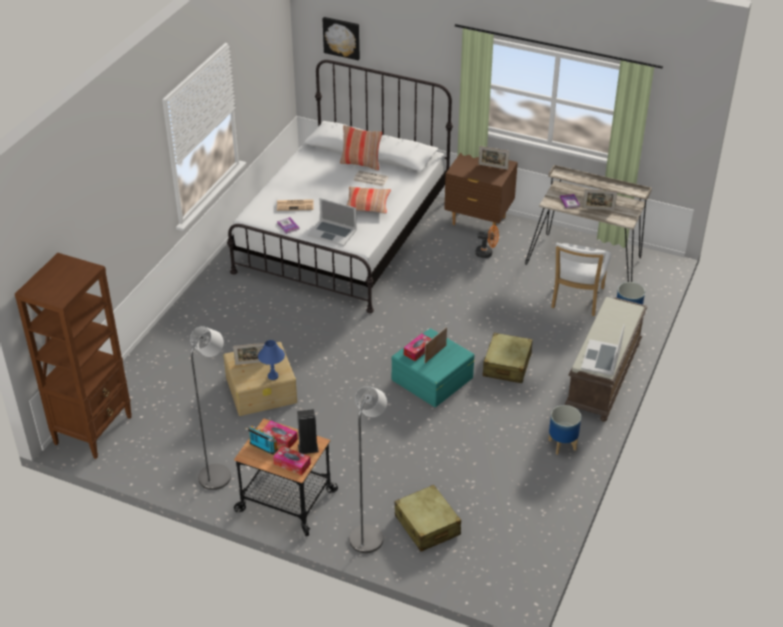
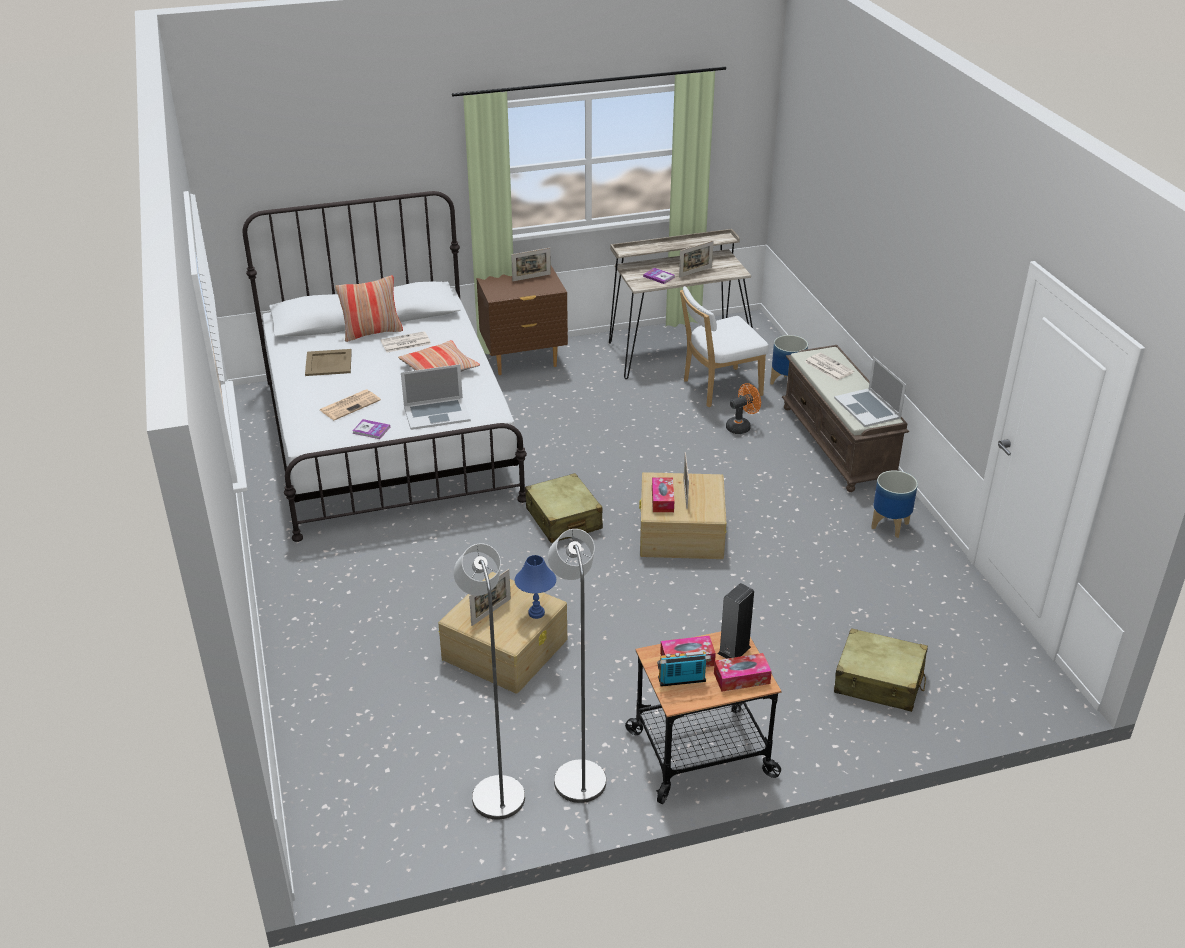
camera: 40 degrees left, 5 degrees down
brown bookcase [15,253,132,459] -> none
picture [323,17,360,60] -> none
grey floor lamp [349,386,387,553] -> grey floor lamp moved to [454,543,525,820]
turquoise storage box [392,328,475,407] -> beige storage box [639,472,727,559]
orange fan [475,225,499,258] -> orange fan moved to [726,383,761,434]
beige suitcase [483,333,533,383] -> beige suitcase moved to [525,473,603,543]
white chair [551,243,611,316] -> white chair turned 90 degrees clockwise [680,286,769,407]
none -> beige tray [305,349,352,376]
none -> newspaper [805,353,854,380]

